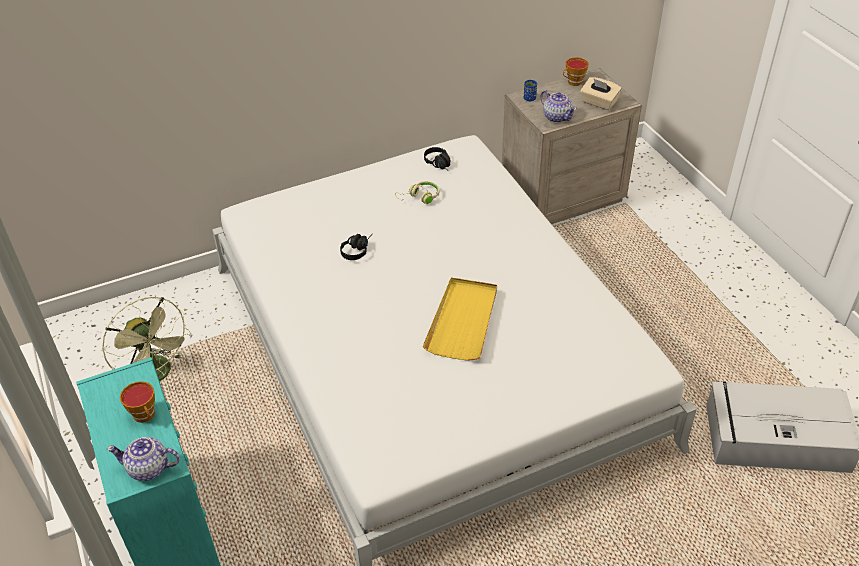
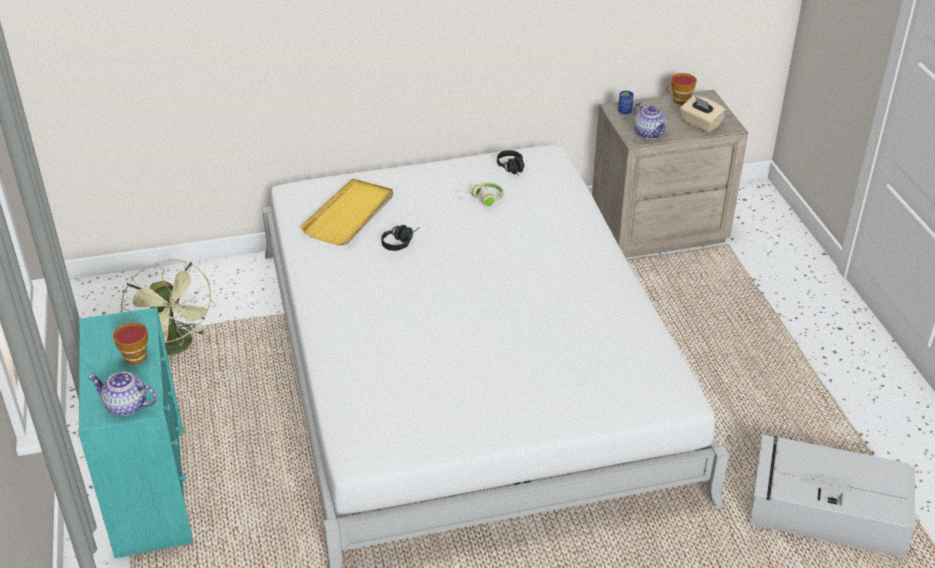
camera: 10 degrees right, 5 degrees down
yellow tray [423,277,497,361] -> yellow tray moved to [300,179,393,245]

